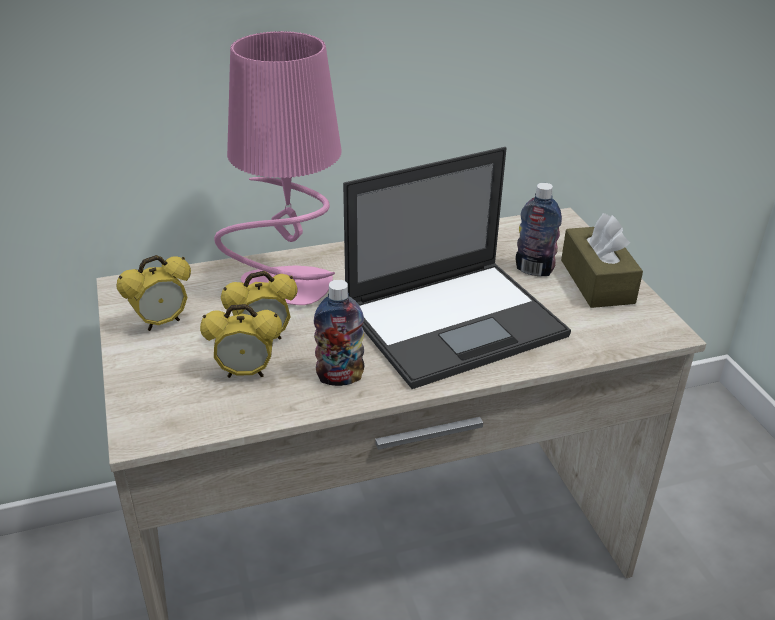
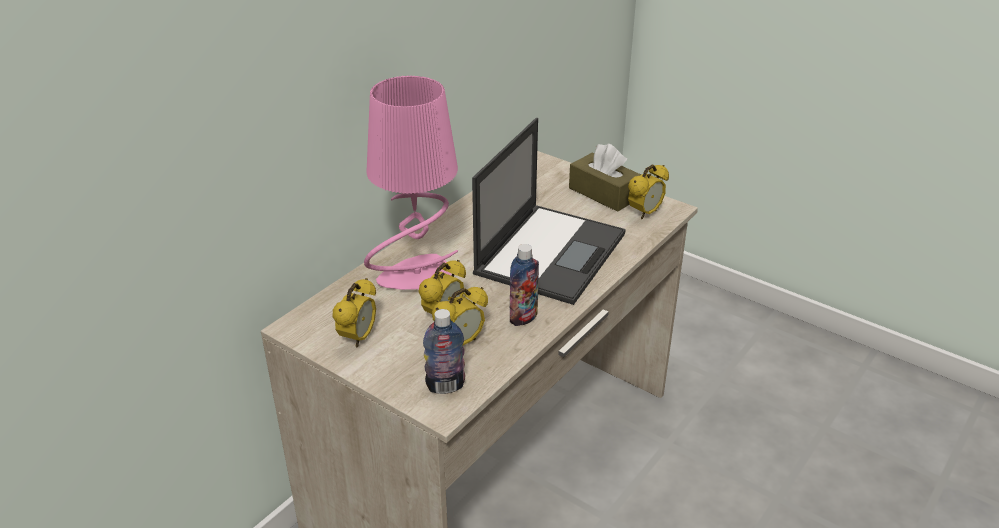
camera: 35 degrees left, 0 degrees up
bottle [515,183,562,276] -> bottle moved to [423,309,465,394]
none -> alarm clock [628,164,669,219]

